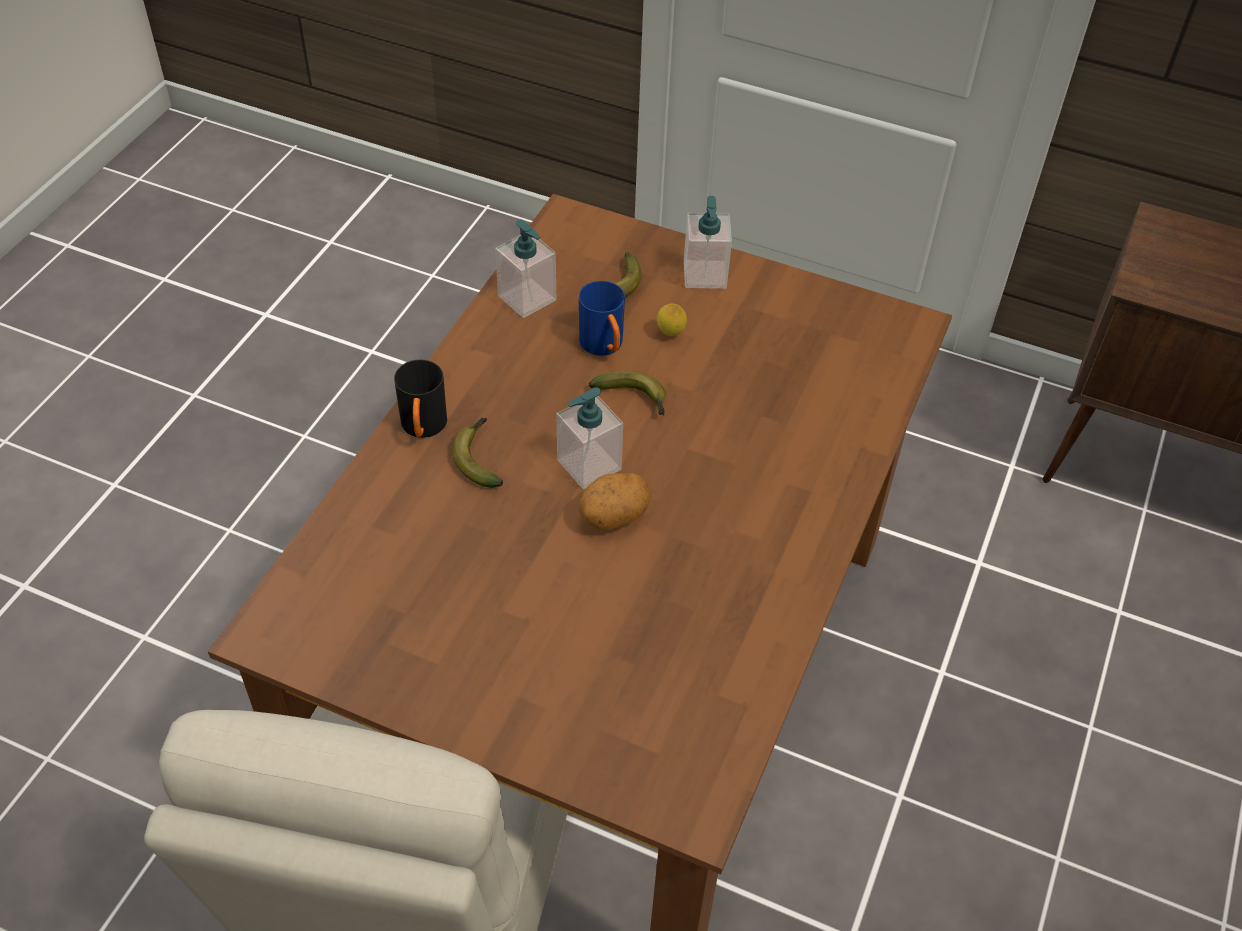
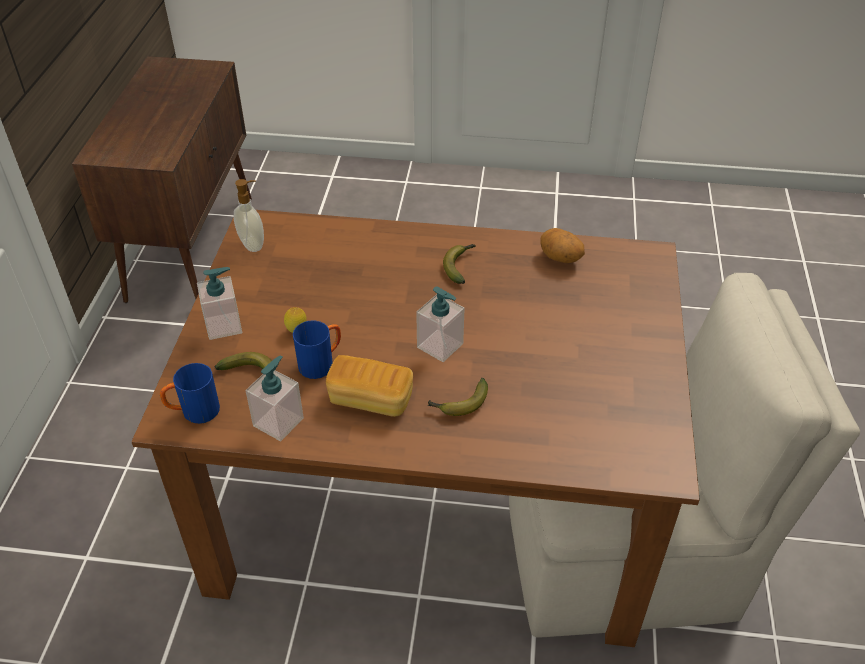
camera: 105 degrees left, 5 degrees down
black mug [394,360,447,438] -> none
potato [579,473,650,530] -> potato moved to [540,228,585,263]
banana [589,371,666,415] -> banana moved to [443,244,476,284]
none -> blue mug [160,363,220,424]
none -> soap dispenser [234,179,264,252]
none -> bread [326,355,413,417]

